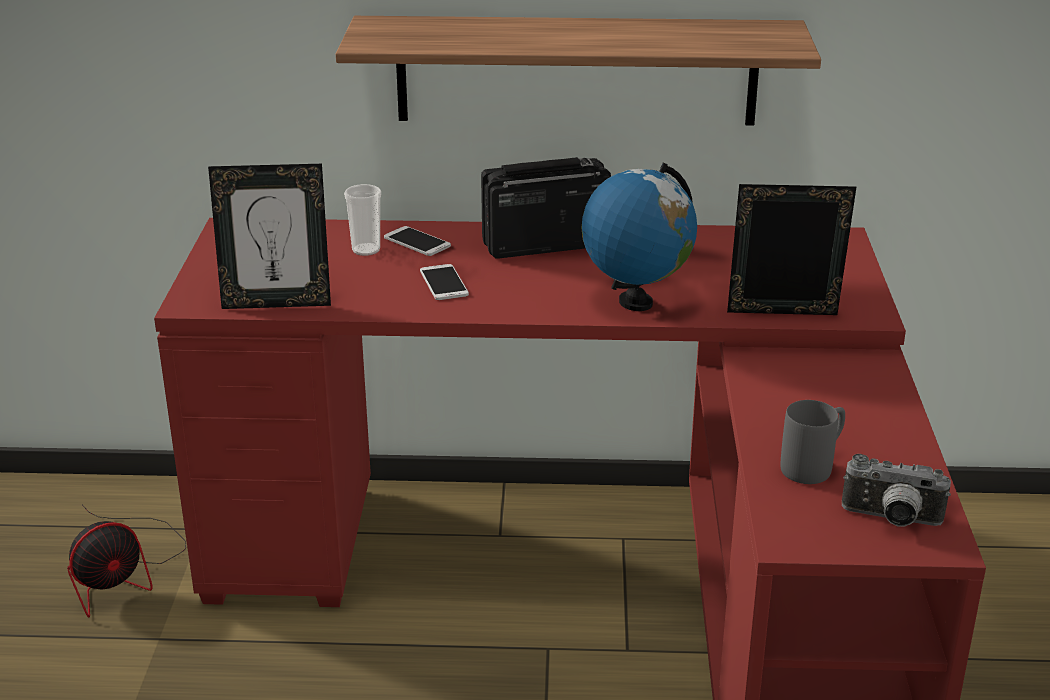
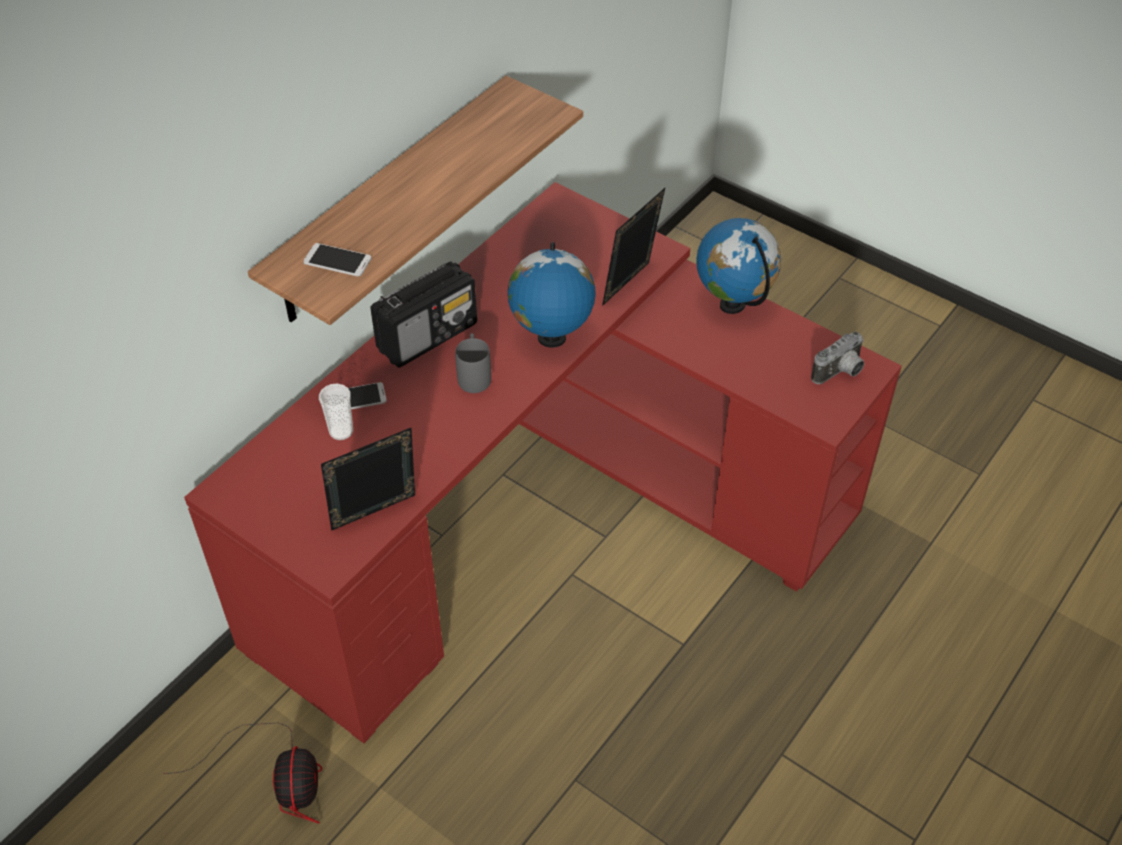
camera: 55 degrees left, 20 degrees up
picture frame [208,164,331,309] -> picture frame turned 150 degrees counterclockwise [321,428,415,531]
phone [420,264,469,300] -> phone moved to [303,243,372,277]
radio [481,157,611,259] -> radio turned 150 degrees counterclockwise [370,261,477,368]
grey mug [780,400,845,484] -> grey mug moved to [455,333,491,393]
none -> globe [696,218,782,314]

